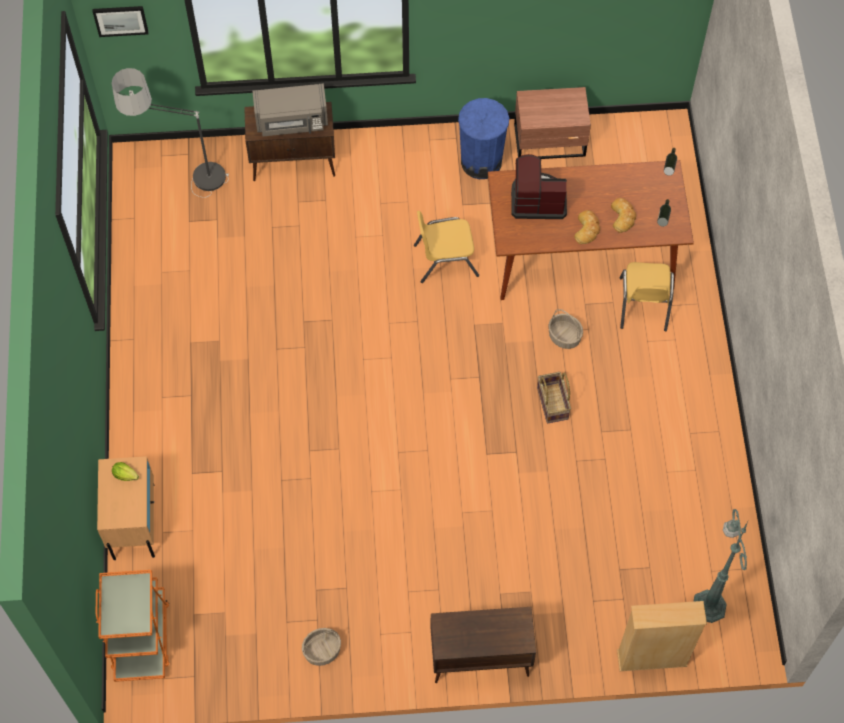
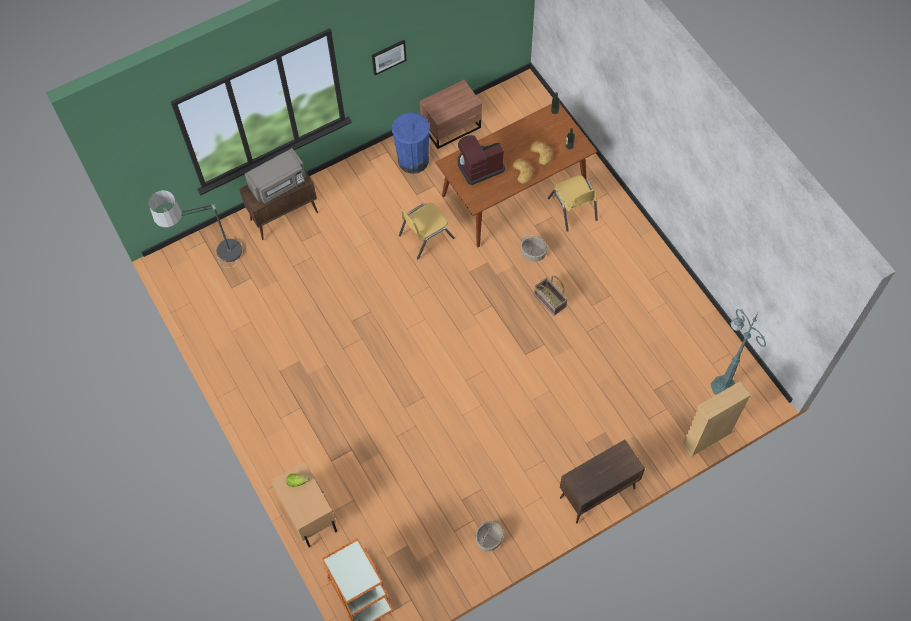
camera: 25 degrees left, 0 degrees up
picture [93,6,148,37] -> picture moved to [372,40,407,75]

